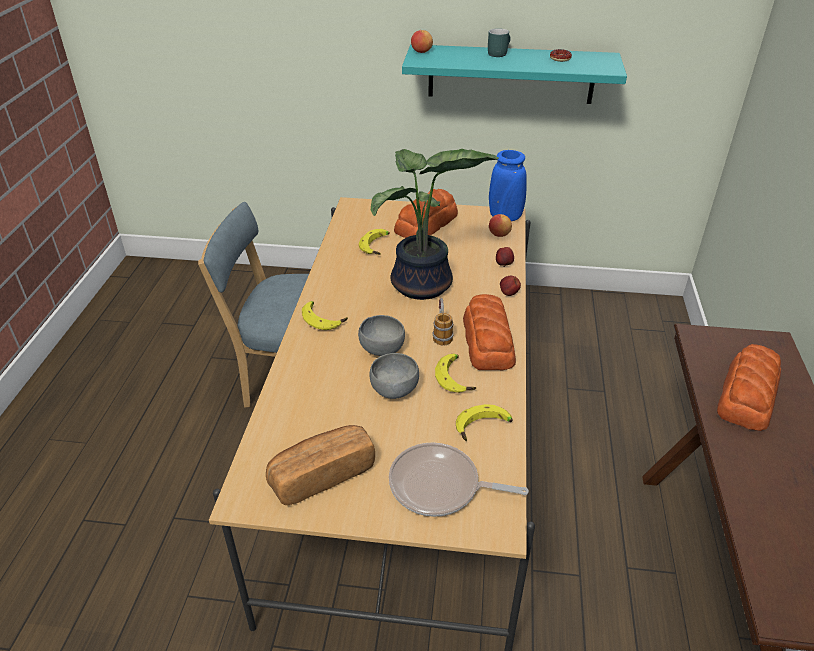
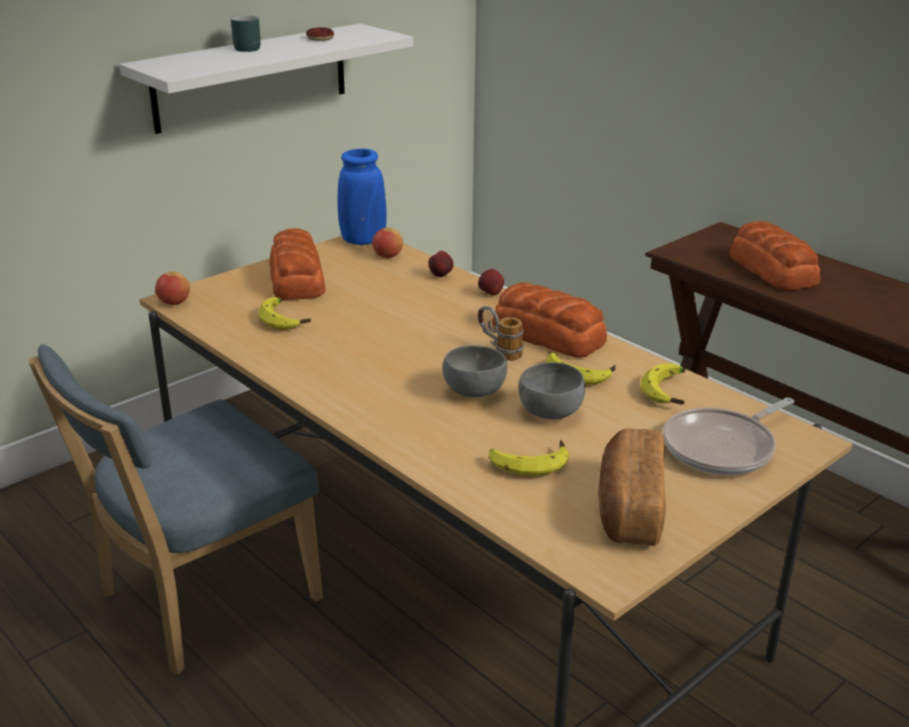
camera: 50 degrees left, 10 degrees down
banana [302,301,348,330] -> banana moved to [489,440,569,476]
potted plant [371,149,499,300] -> none
turquoise shelf [402,44,627,104] -> white shelf [119,23,413,134]
apple [411,30,433,53] -> apple moved to [155,272,190,305]

